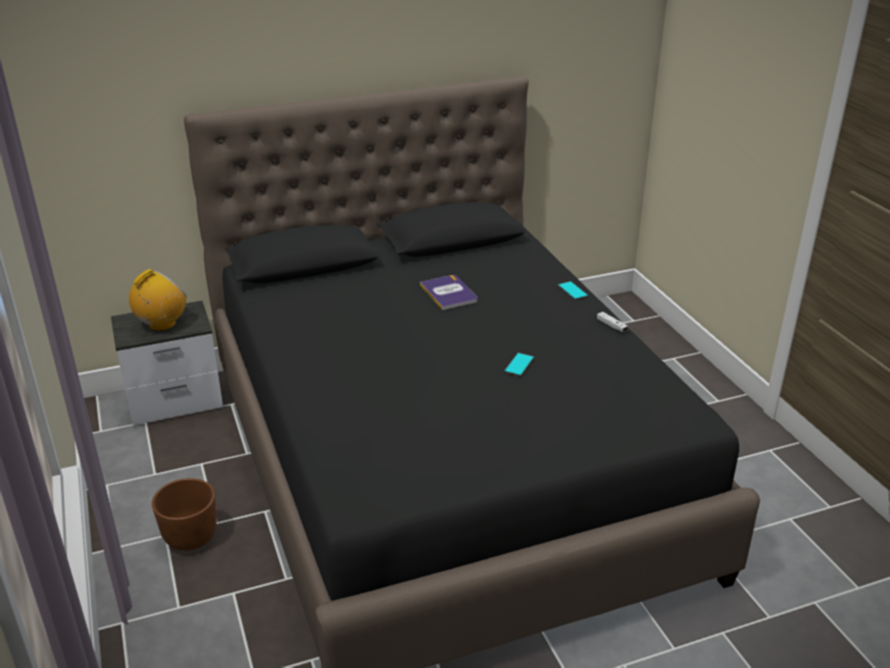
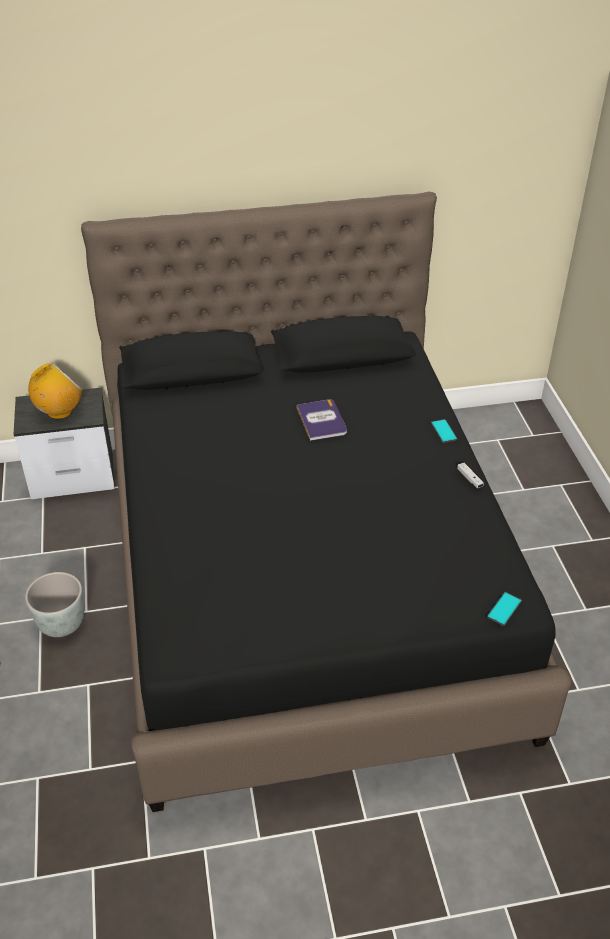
camera: 10 degrees right, 10 degrees up
brown planter [152,478,217,551] -> grey planter [25,572,84,637]
phone [504,352,534,377] -> phone moved to [487,592,522,626]

